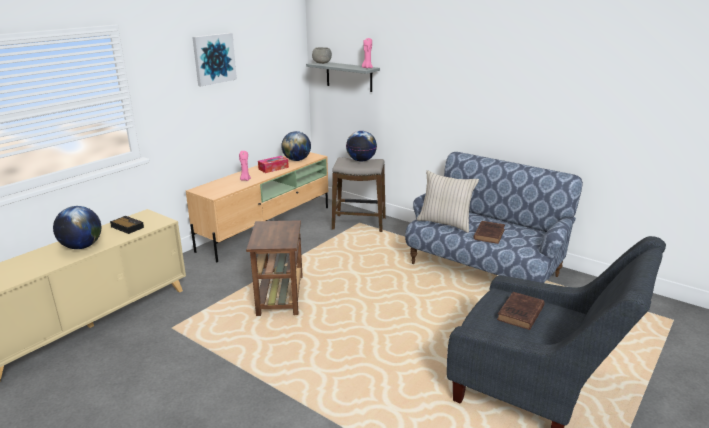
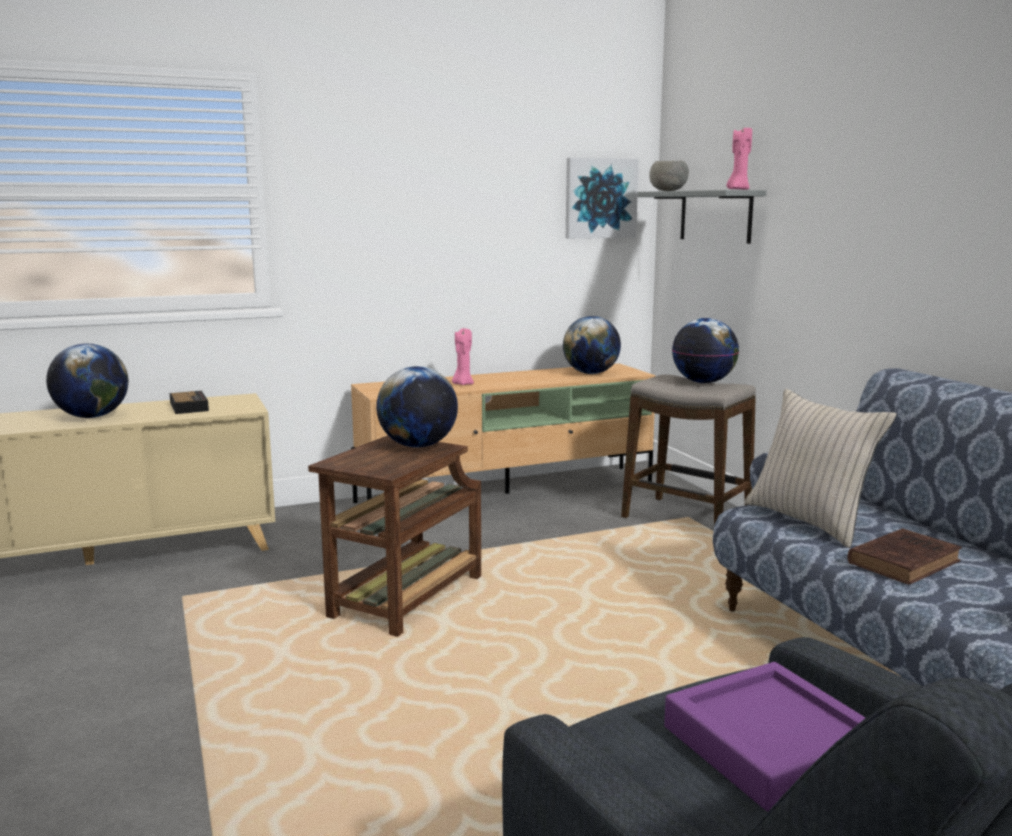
camera: 30 degrees right, 10 degrees down
picture [192,33,237,86] -> picture moved to [566,158,639,238]
tissue box [258,156,289,173] -> none
brown book [497,292,545,330] -> purple tray [664,662,865,812]
none -> globe [376,366,458,448]

